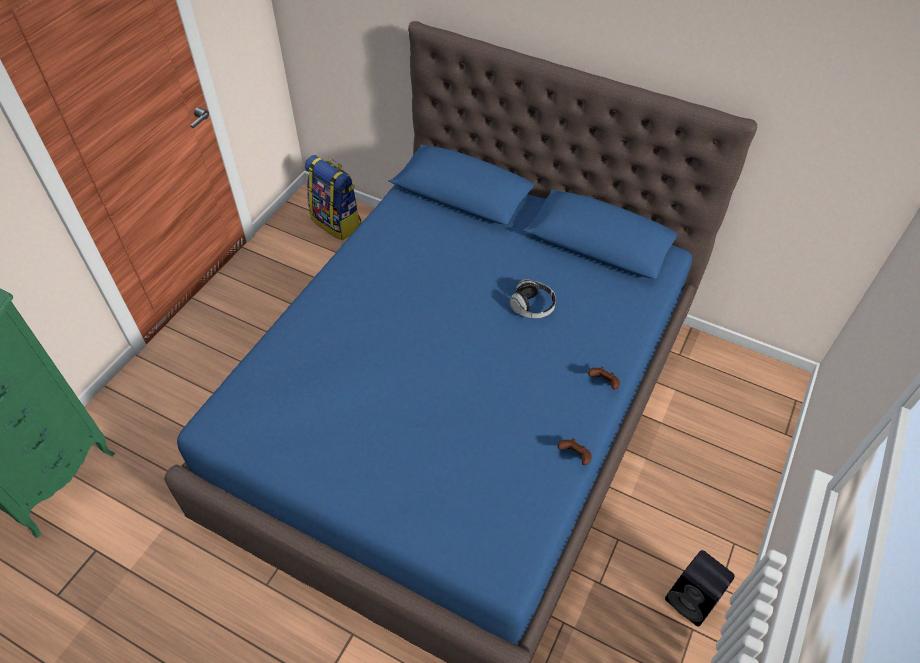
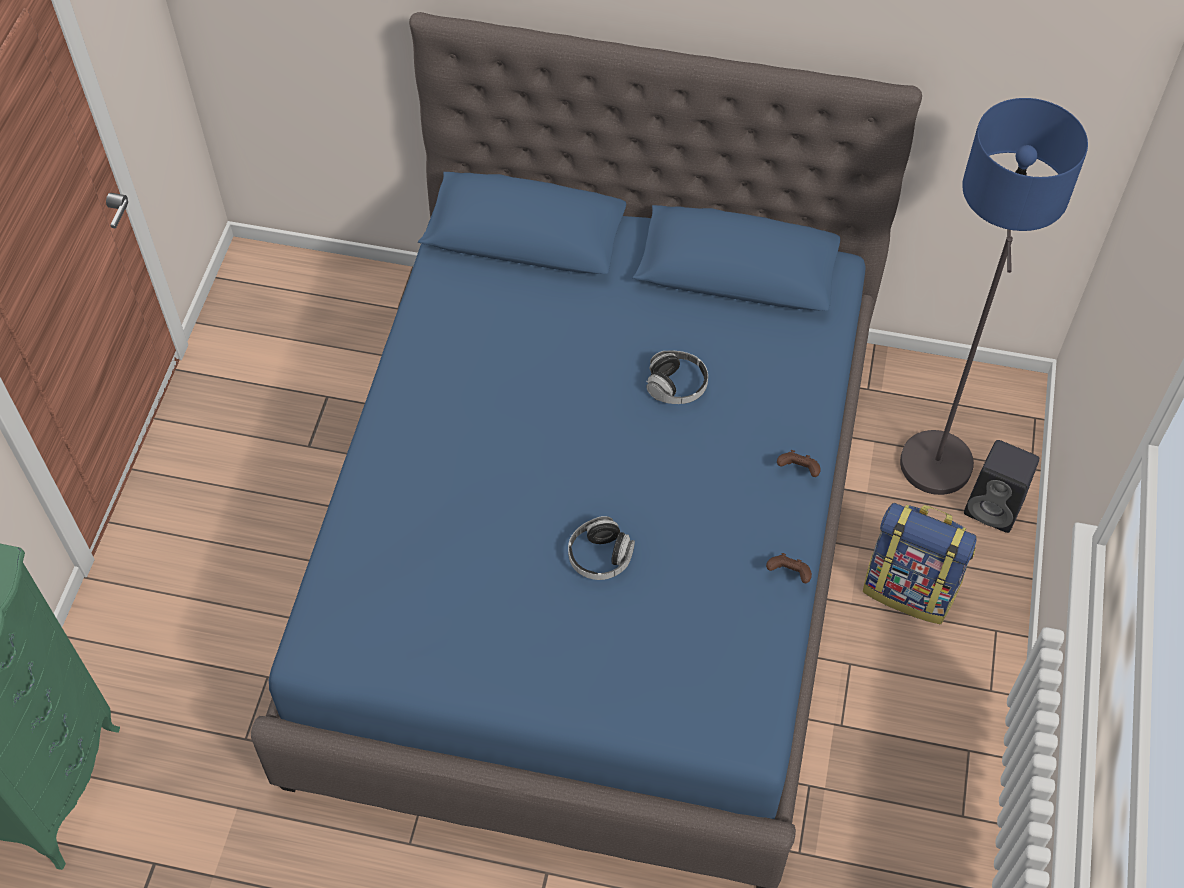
camera: 15 degrees left, 5 degrees up
backpack [305,155,361,240] -> backpack moved to [863,503,977,625]
black speaker [665,550,735,627] -> black speaker moved to [964,440,1039,533]
none -> headphones [568,516,635,580]
none -> blue floor lamp [900,98,1088,495]

